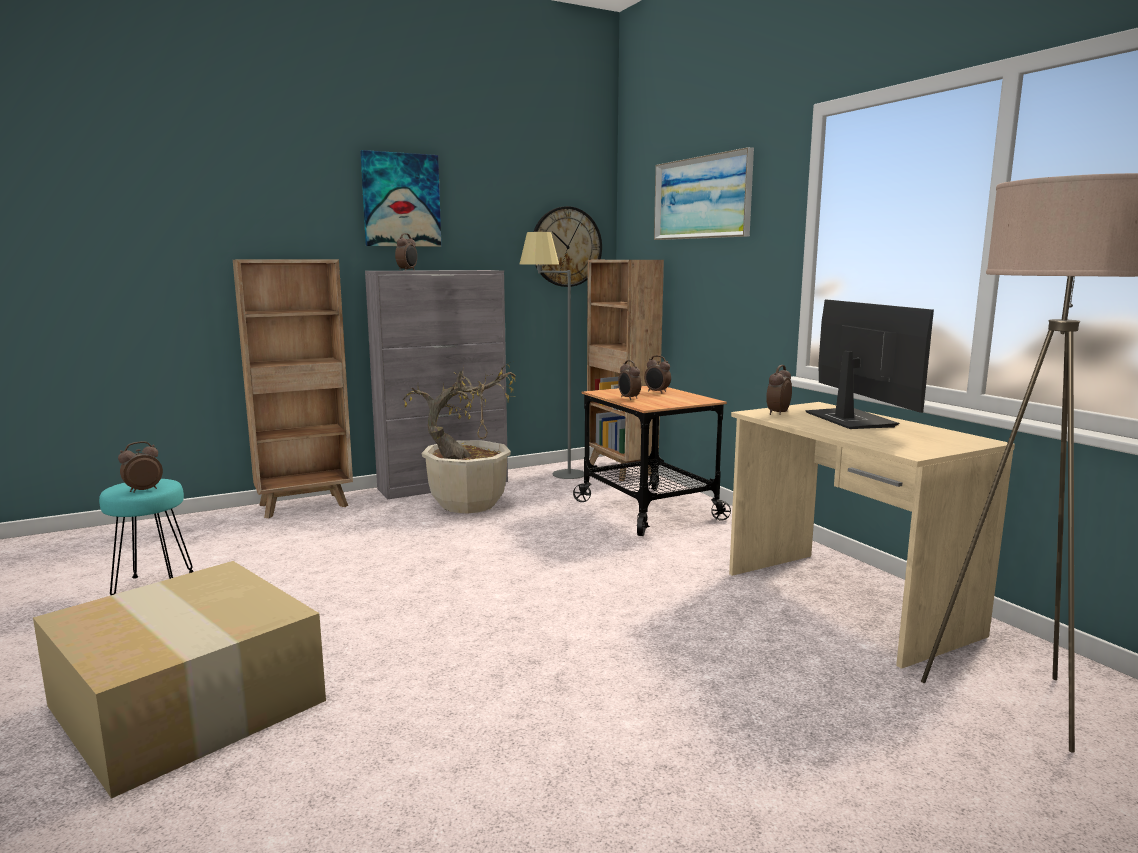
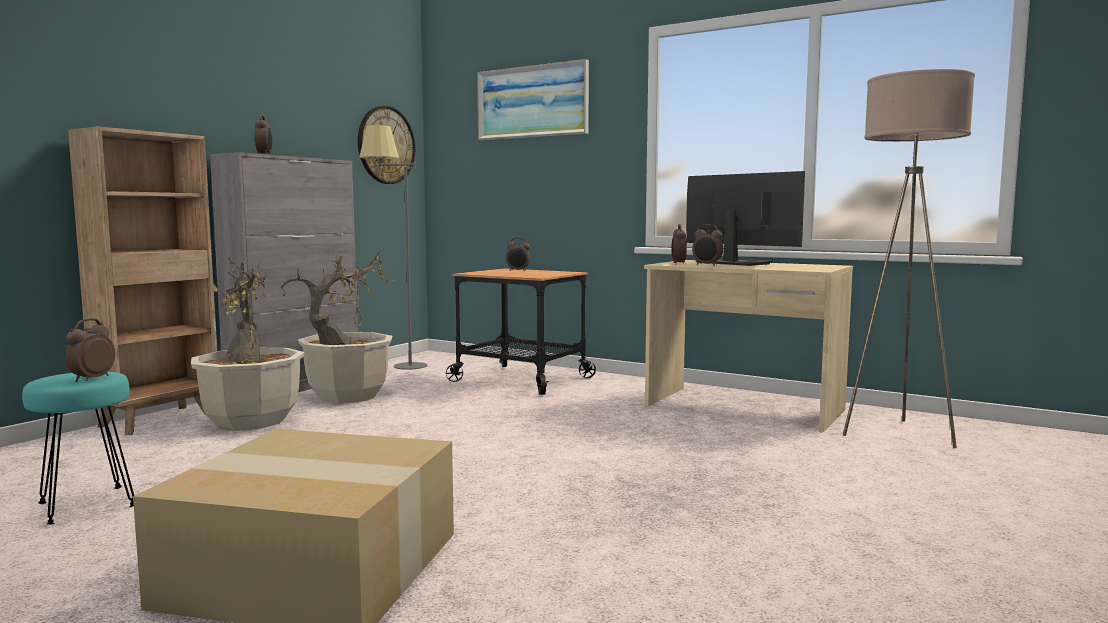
camera: 30 degrees left, 5 degrees down
picture [360,150,441,247] -> none
brown bookcase [587,260,664,481] -> none
alarm clock [618,360,641,400] -> alarm clock moved to [692,224,723,266]
none -> potted plant [191,257,305,431]

